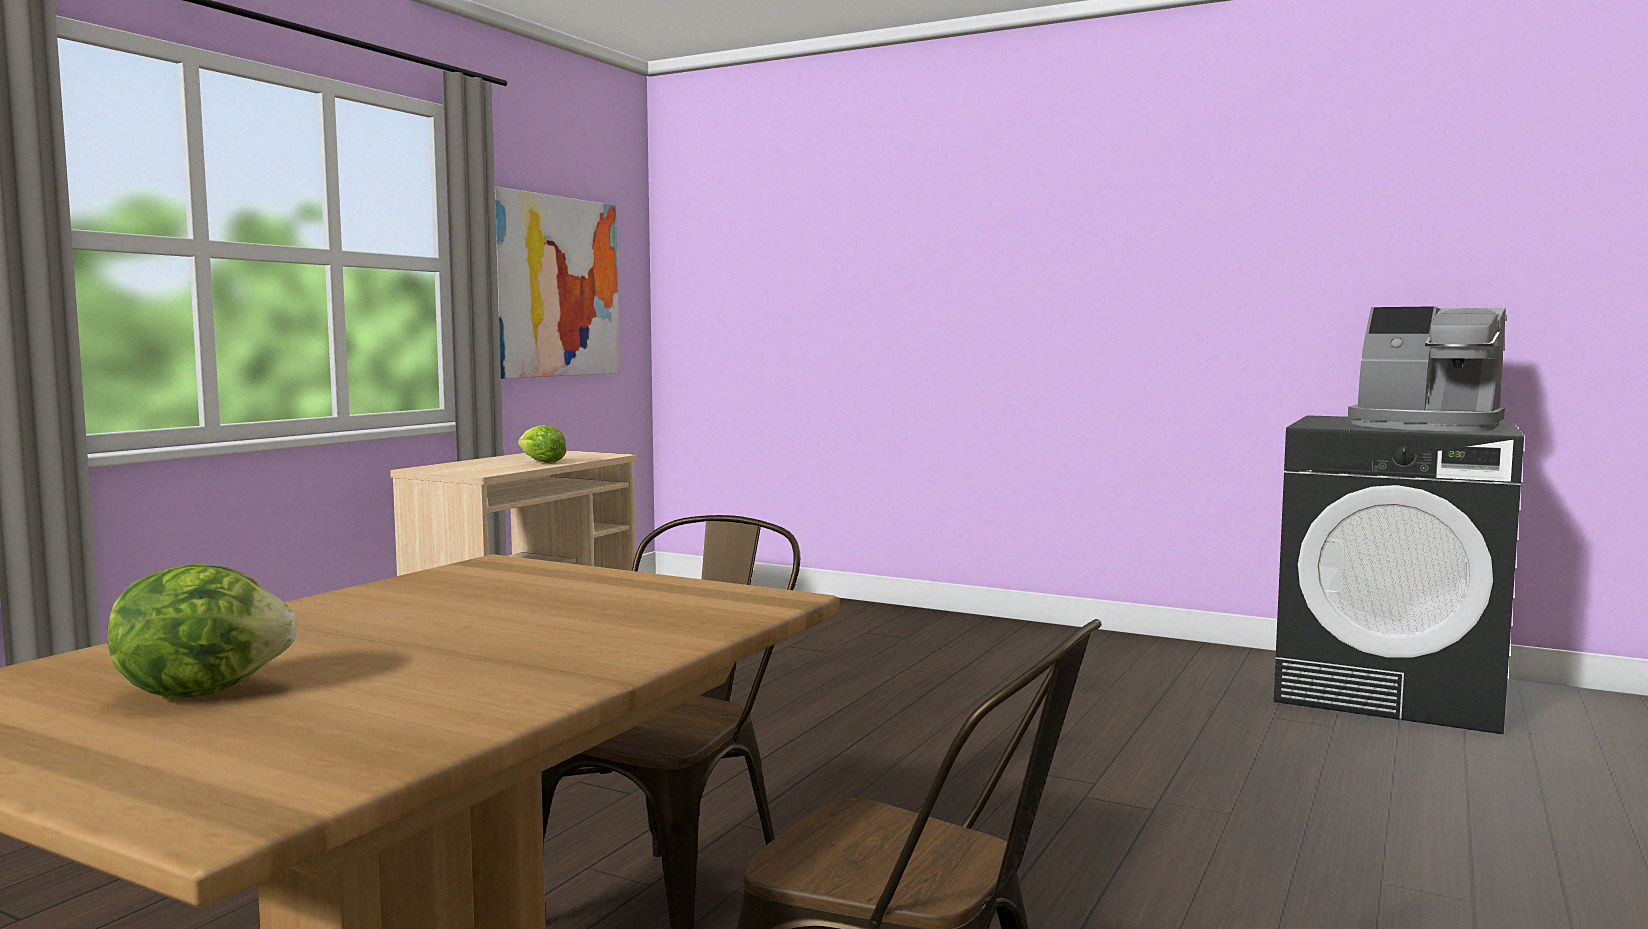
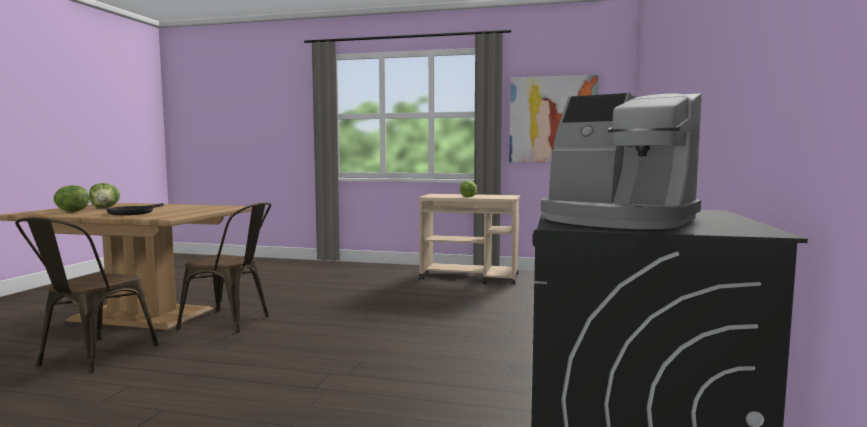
camera: 75 degrees right, 0 degrees up
coffee machine [1348,306,1506,431] -> coffee machine turned 75 degrees counterclockwise [541,93,702,229]
none -> lettuce [53,185,90,212]
none -> black frying pan [107,203,164,215]

